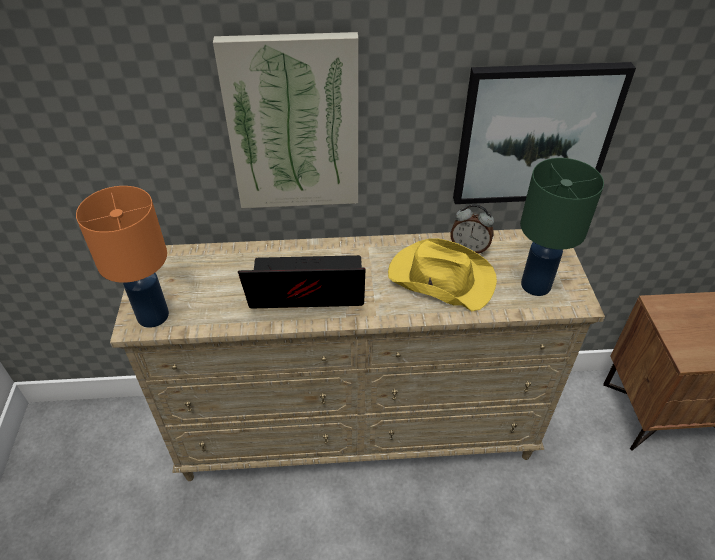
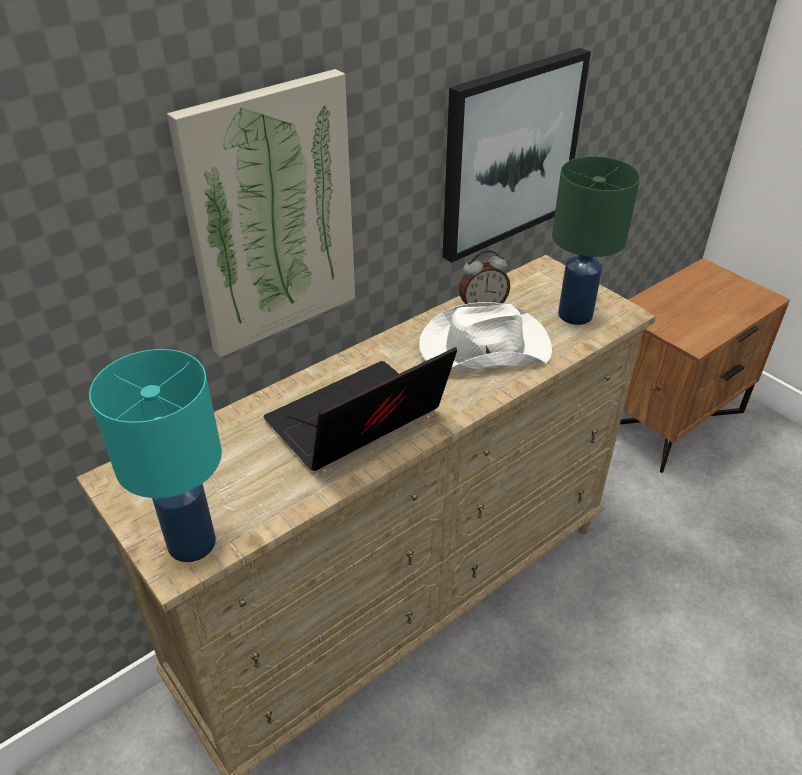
camera: 35 degrees left, 5 degrees down
orange table lamp [76,186,169,328] -> turquoise table lamp [89,349,222,562]
yellow hat [388,238,497,311] -> white hat [419,302,552,371]

